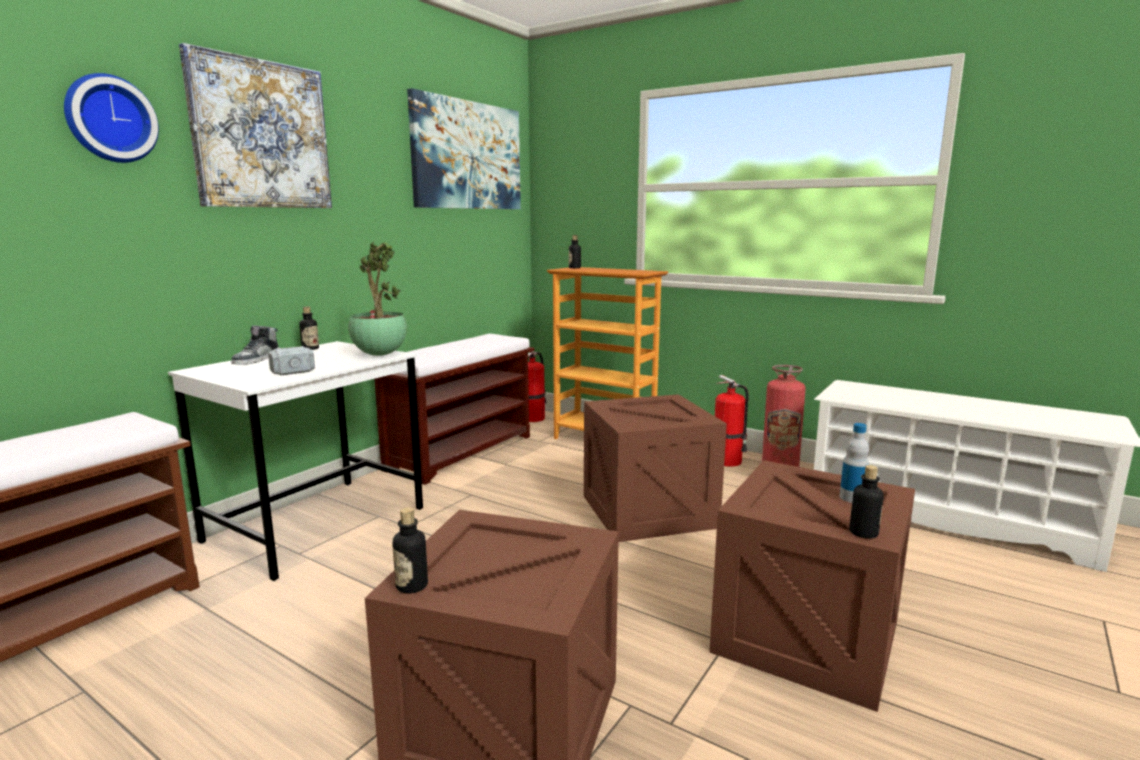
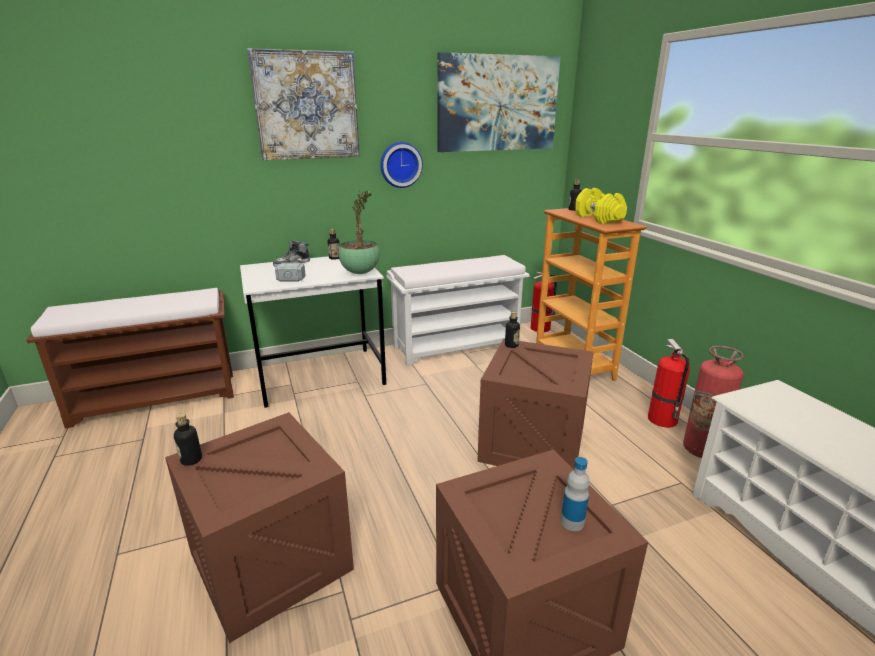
camera: 35 degrees right, 10 degrees up
wall clock [64,73,159,163] -> wall clock moved to [380,142,423,188]
brown bench [374,334,534,485] -> white bench [386,255,530,366]
bottle [849,465,884,539] -> bottle moved to [505,311,520,348]
none -> yellow dumbbell [575,188,627,224]

